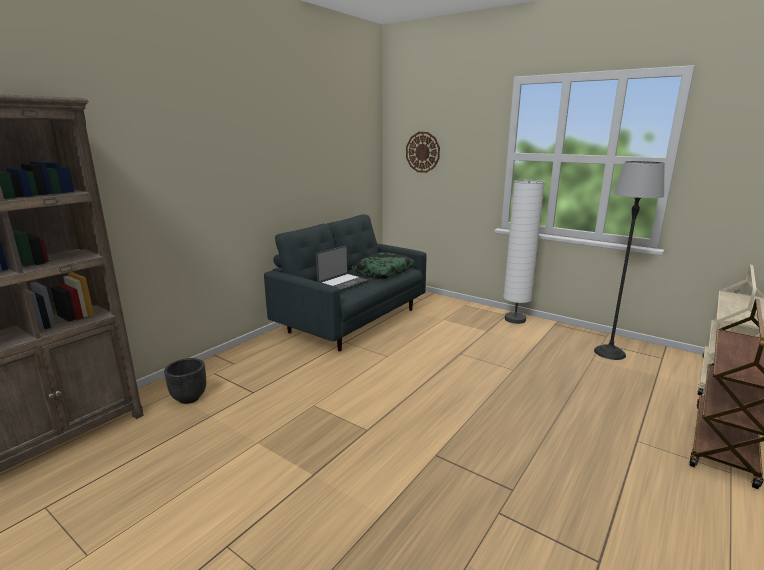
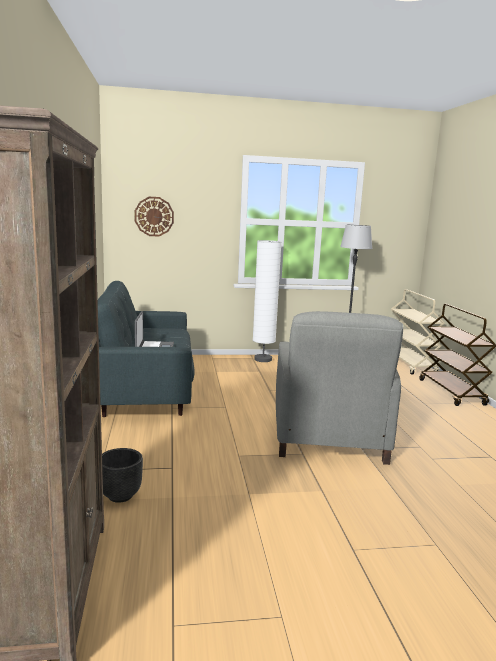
camera: 45 degrees left, 5 degrees down
pillow [351,253,414,279] -> none
none -> grey armchair [276,311,403,465]

